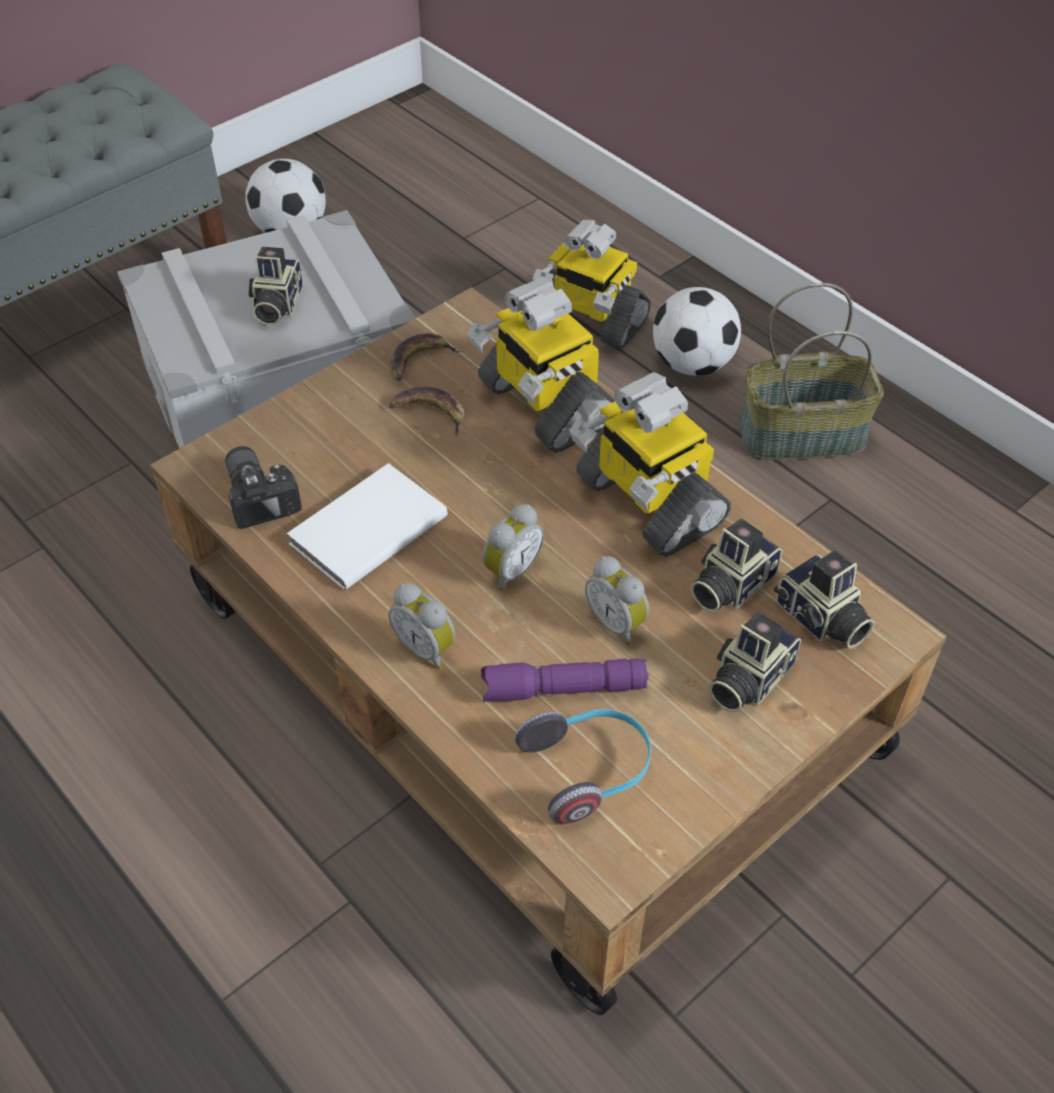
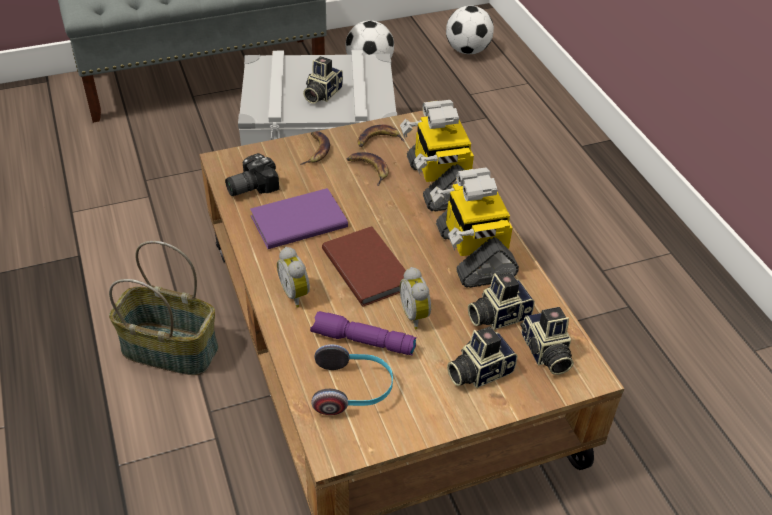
camera: 20 degrees right, 5 degrees down
camera [225,446,302,529] -> camera turned 120 degrees counterclockwise [225,153,279,196]
white book [286,463,448,590] -> purple book [250,188,348,249]
alarm clock [482,504,544,591] -> brown book [322,226,406,307]
toy robot [533,220,650,349] -> none
football [653,287,741,376] -> football moved to [446,6,494,54]
basket [740,283,884,460] -> basket moved to [109,241,219,375]
none -> banana [301,131,330,165]

